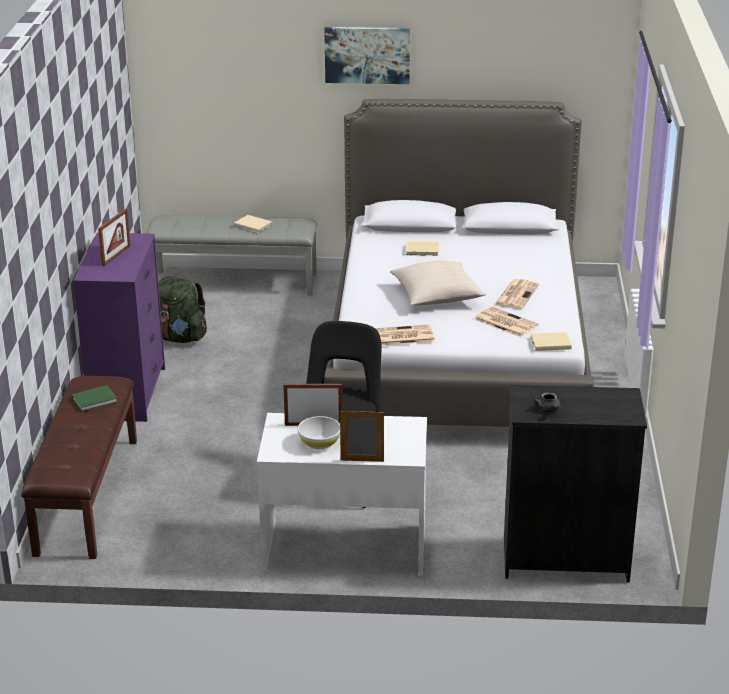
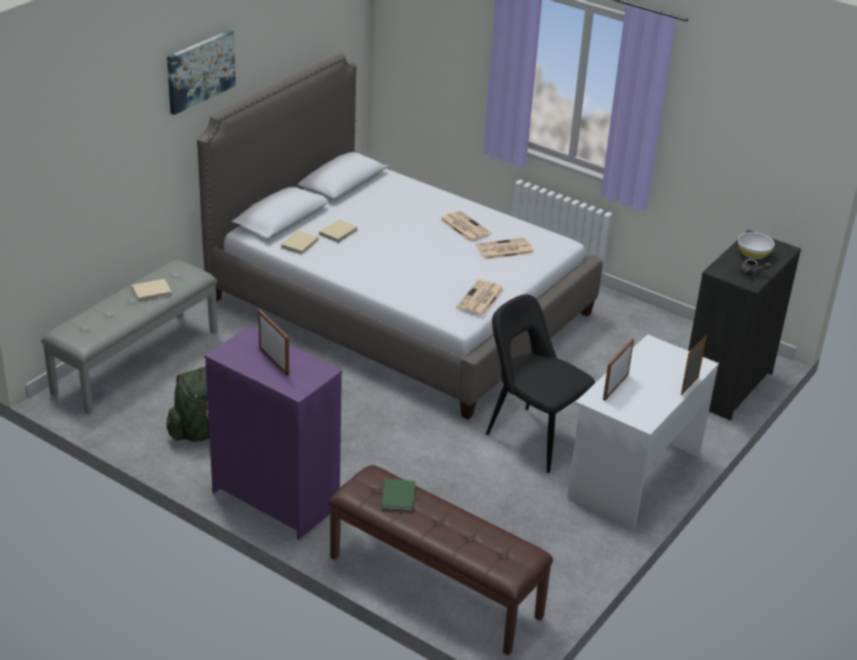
camera: 60 degrees left, 5 degrees up
white bowl [298,416,340,449] -> white bowl moved to [738,232,775,259]
beige pillow [390,261,486,305] -> none
beige book [531,332,572,351] -> beige book moved to [281,230,319,255]

